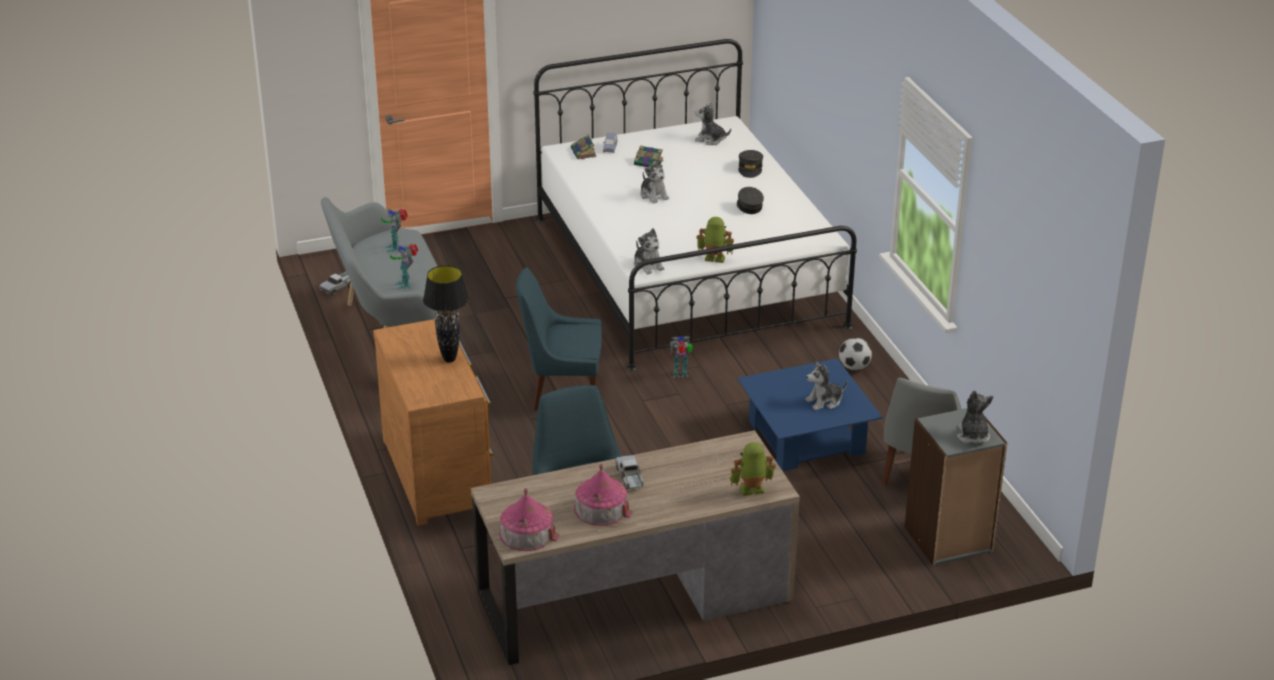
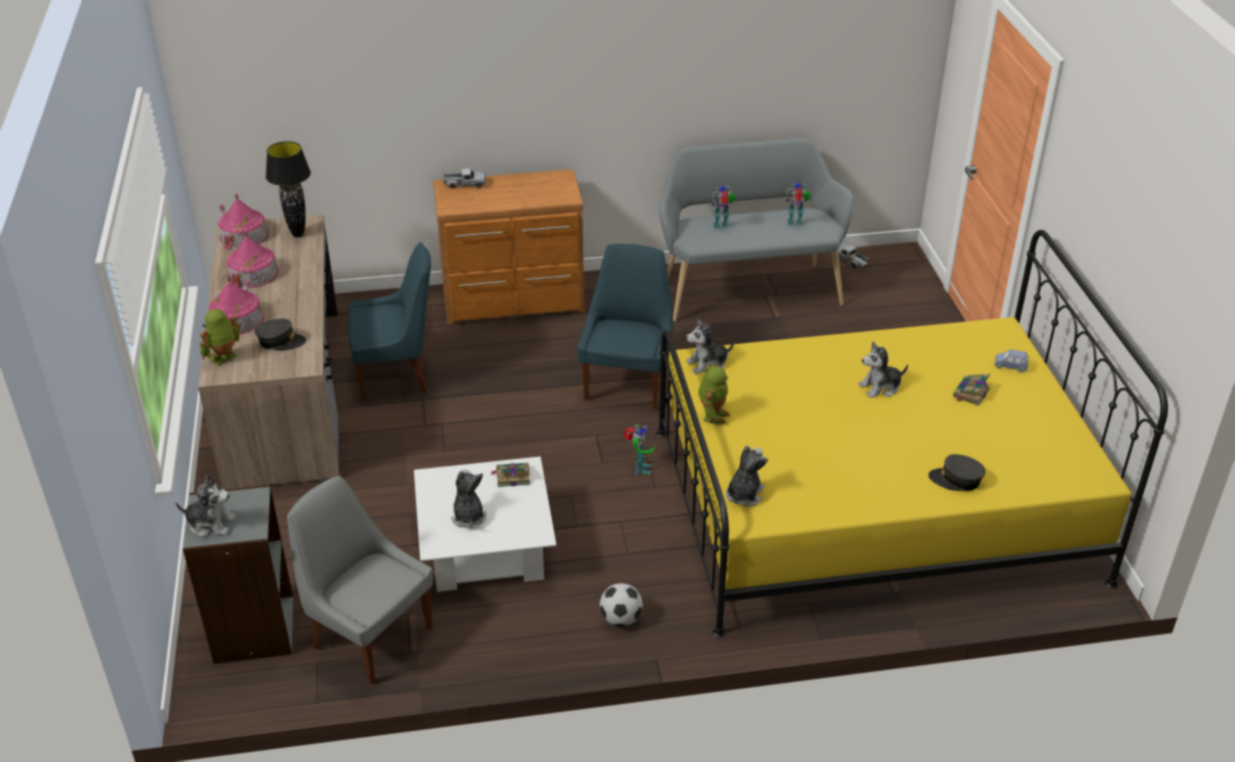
camera: 100 degrees right, 5 degrees up
black table lamp [423,265,469,363] -> black table lamp moved to [266,141,311,237]
white bed [534,39,857,371] -> yellow bed [656,230,1168,638]
book [571,135,597,159] -> book moved to [490,462,530,487]
toy truck [615,455,644,491] -> toy truck moved to [443,168,486,189]
plush toy [695,103,731,145] -> plush toy moved to [725,446,768,507]
toy robot [730,442,776,496] -> toy robot turned 135 degrees counterclockwise [200,309,240,366]
grey cap [737,187,764,214] -> grey cap moved to [255,319,306,351]
blue coffee table [737,359,883,471] -> white coffee table [414,456,556,592]
none -> toy house [209,275,264,334]

